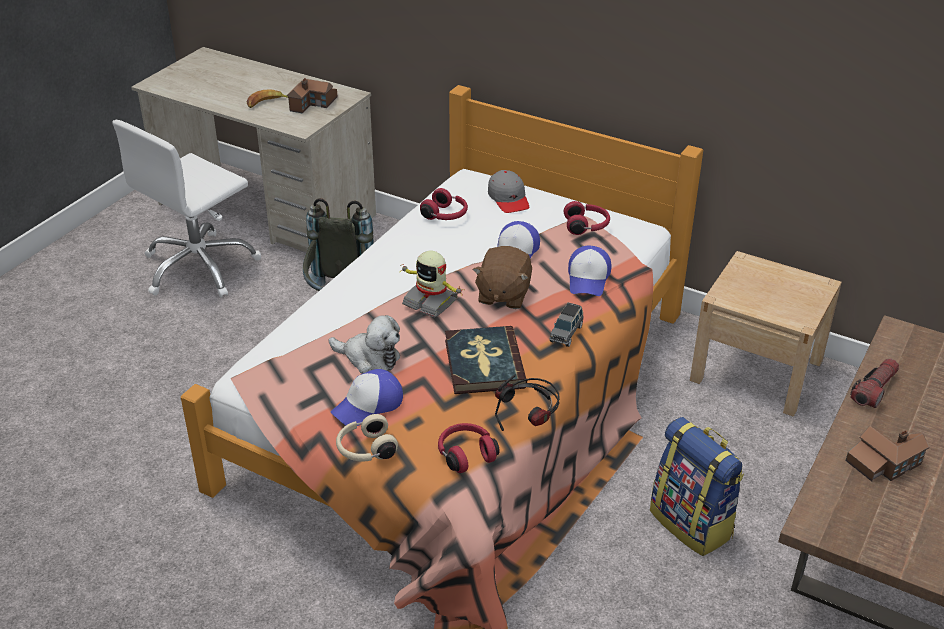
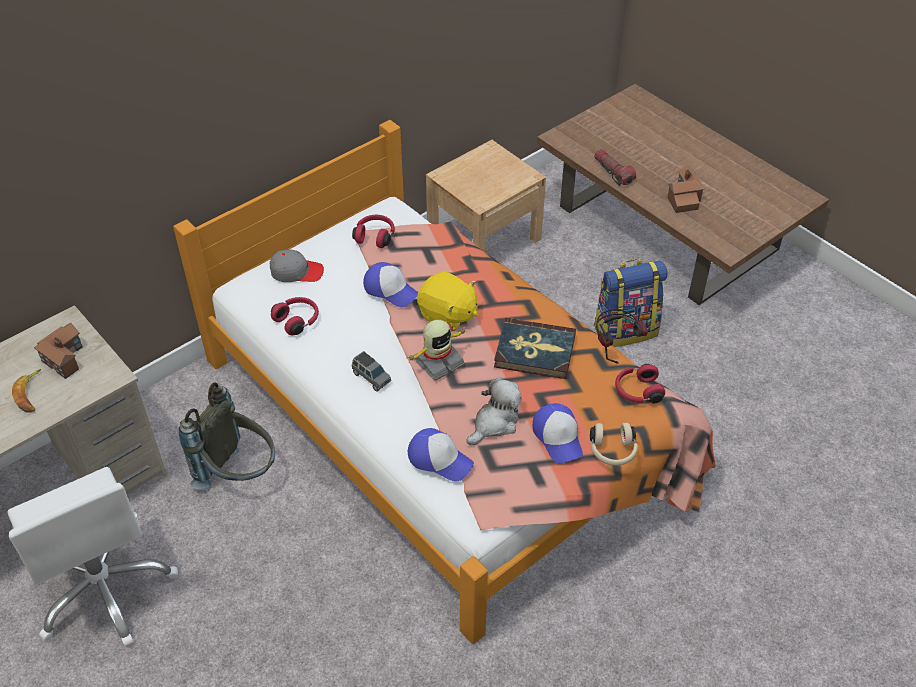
camera: 70 degrees left, 10 degrees up
brown plush toy [473,246,532,309] -> yellow plush toy [417,271,478,332]
grey toy car [550,302,583,347] -> grey toy car moved to [352,352,391,392]
cap [568,246,612,296] -> cap moved to [408,428,474,481]

